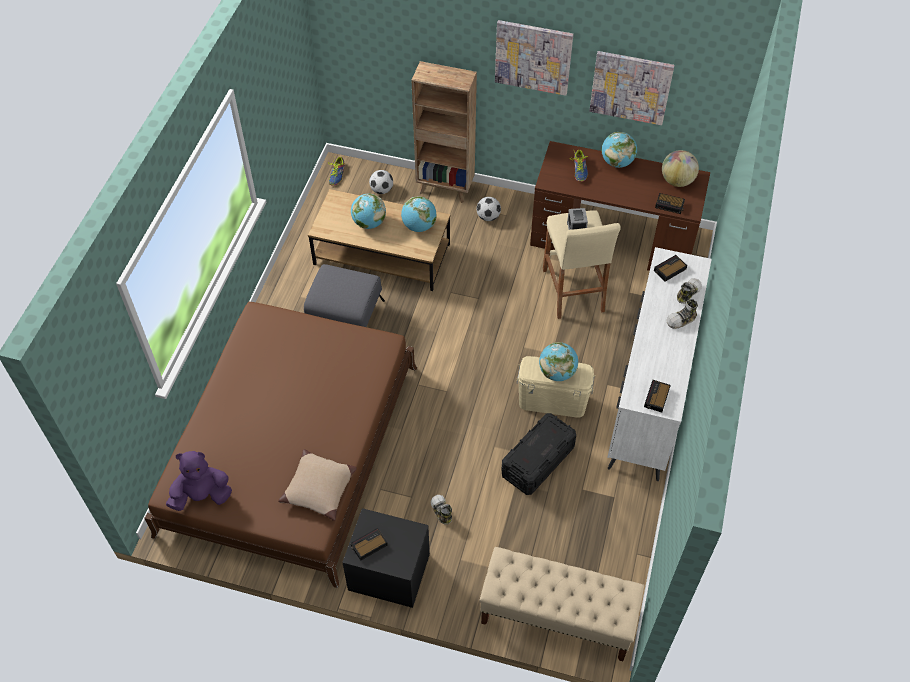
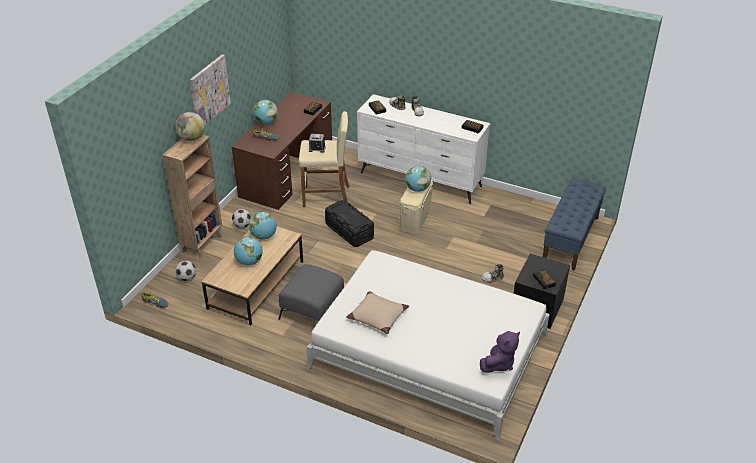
camera: 80 degrees left, 15 degrees down
brown bed [144,302,417,588] -> white bed [306,250,550,441]
purple plush toy [166,451,232,511] -> purple plush toy turned 135 degrees counterclockwise [480,331,520,373]
beige pillow [278,449,357,521] -> beige pillow moved to [346,291,409,334]
beige bench [479,547,644,661] -> blue bench [543,179,606,271]
black storage box [501,413,576,495] -> black storage box moved to [325,200,374,247]
picture [589,51,675,125] -> none
globe [662,150,699,187] -> globe moved to [175,112,205,141]

